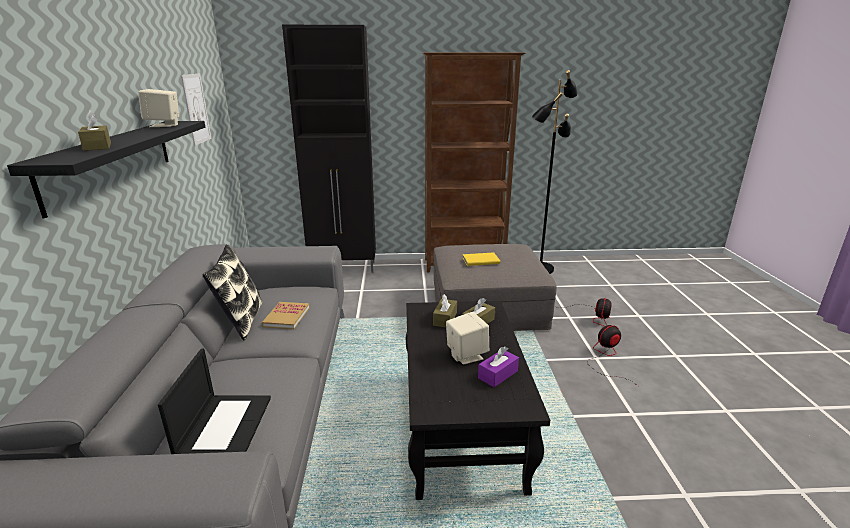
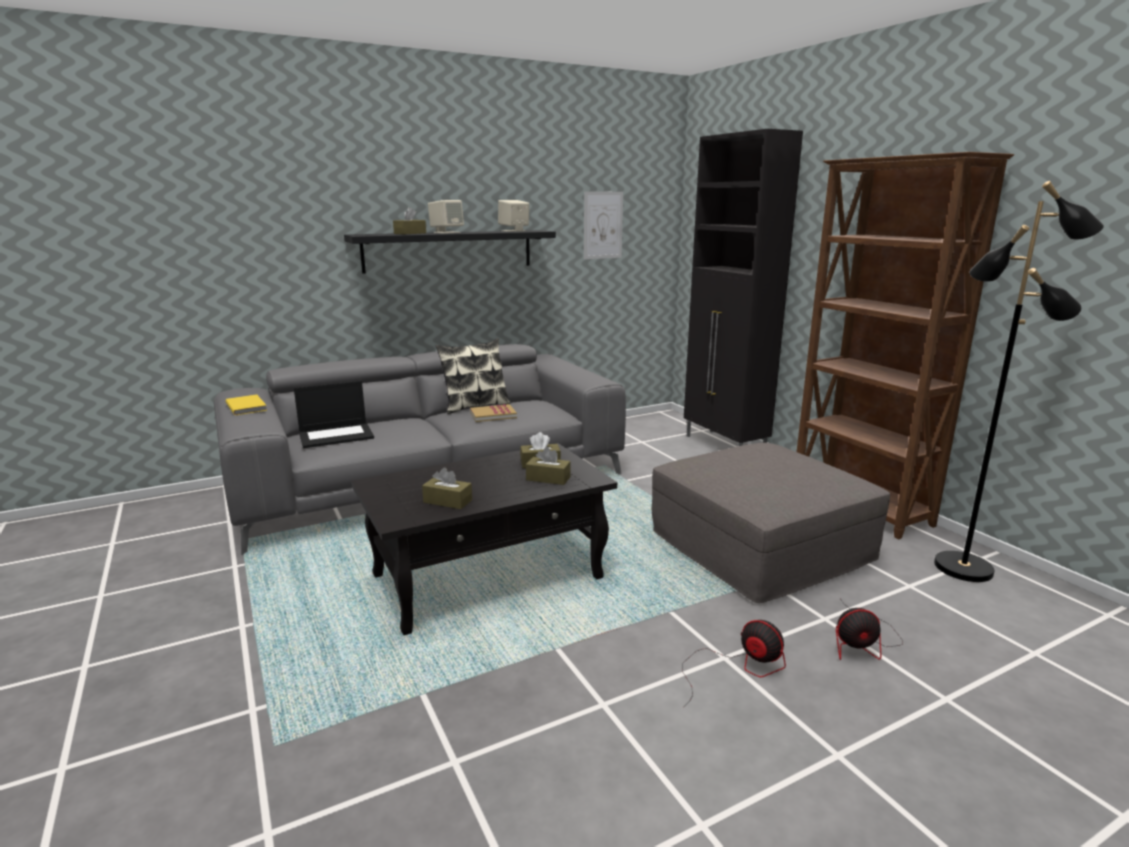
camera: 65 degrees right, 5 degrees down
beige speaker [446,312,489,364] -> beige speaker moved to [428,200,464,234]
yellow book [463,252,500,266] -> yellow book moved to [226,395,267,415]
purple tissue box [478,346,519,387] -> brown tissue box [422,468,472,509]

